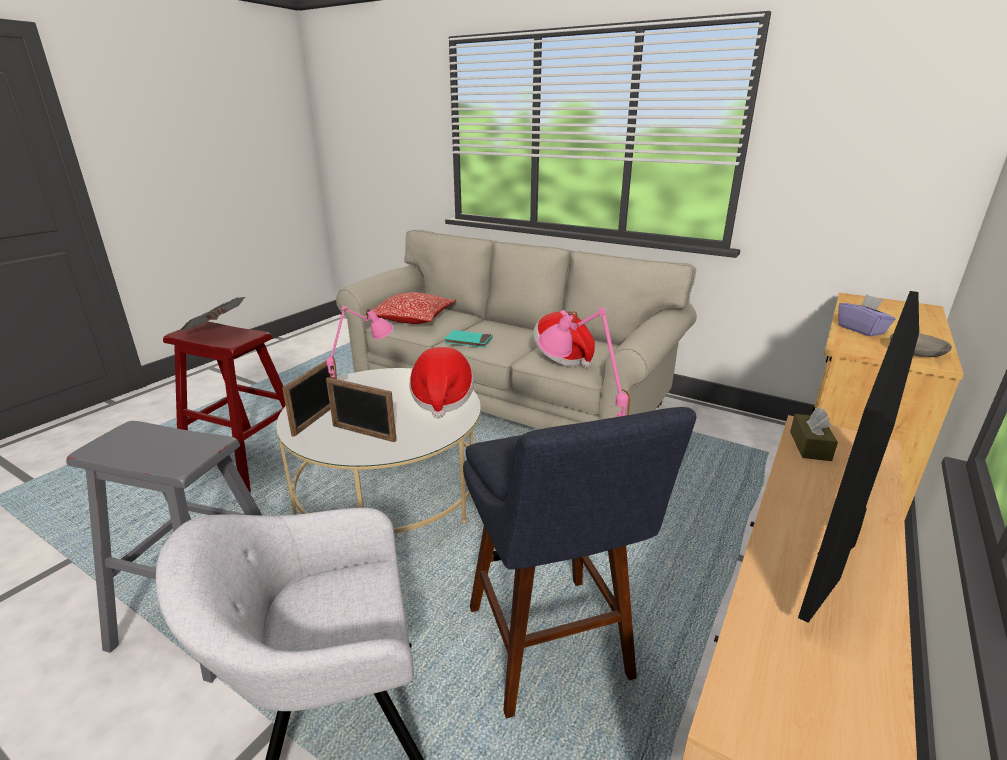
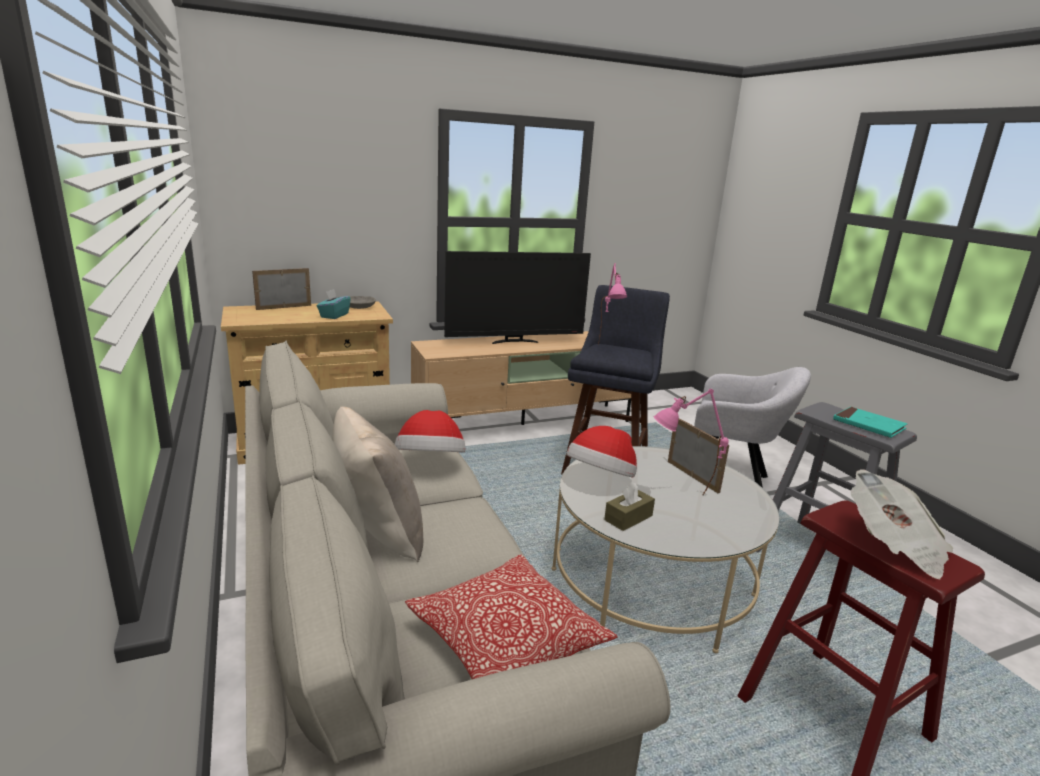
camera: 145 degrees left, 5 degrees down
picture frame [282,361,335,437] -> picture frame moved to [252,268,311,310]
turquoise book [444,330,493,348] -> turquoise book moved to [833,407,907,438]
brown tissue box [790,407,838,461] -> brown tissue box moved to [604,482,655,531]
purple tissue box [838,294,896,337] -> turquoise tissue box [317,289,351,319]
none -> beige pillow [332,406,423,562]

